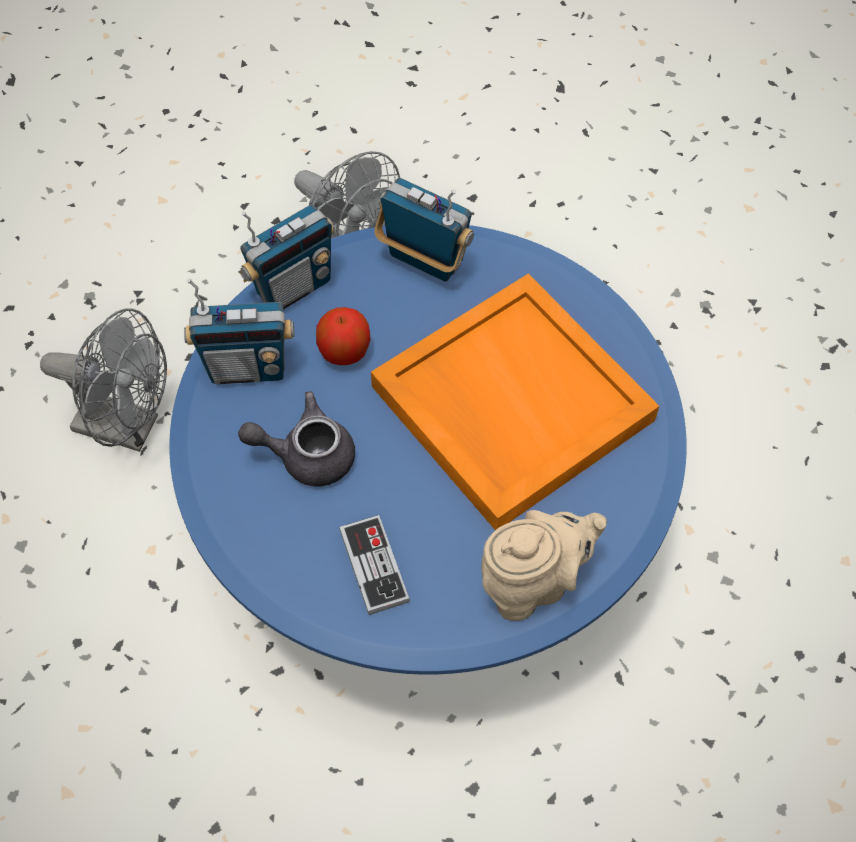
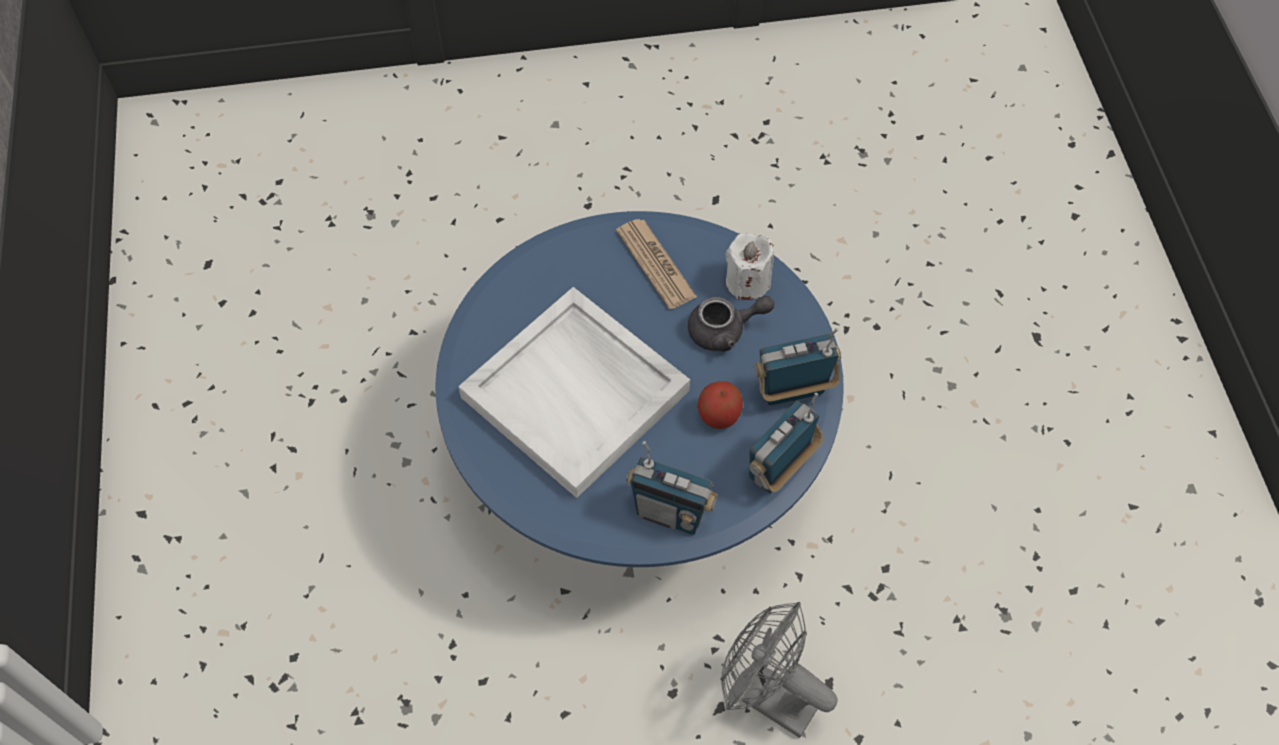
camera: 170 degrees right, 0 degrees up
grey fan [40,308,167,452] -> none
game controller [339,515,410,615] -> newspaper [616,219,697,309]
orange tray [371,274,659,530] -> white tray [458,287,690,498]
beige teapot [482,510,607,621] -> none
none -> white candle [726,233,774,300]

